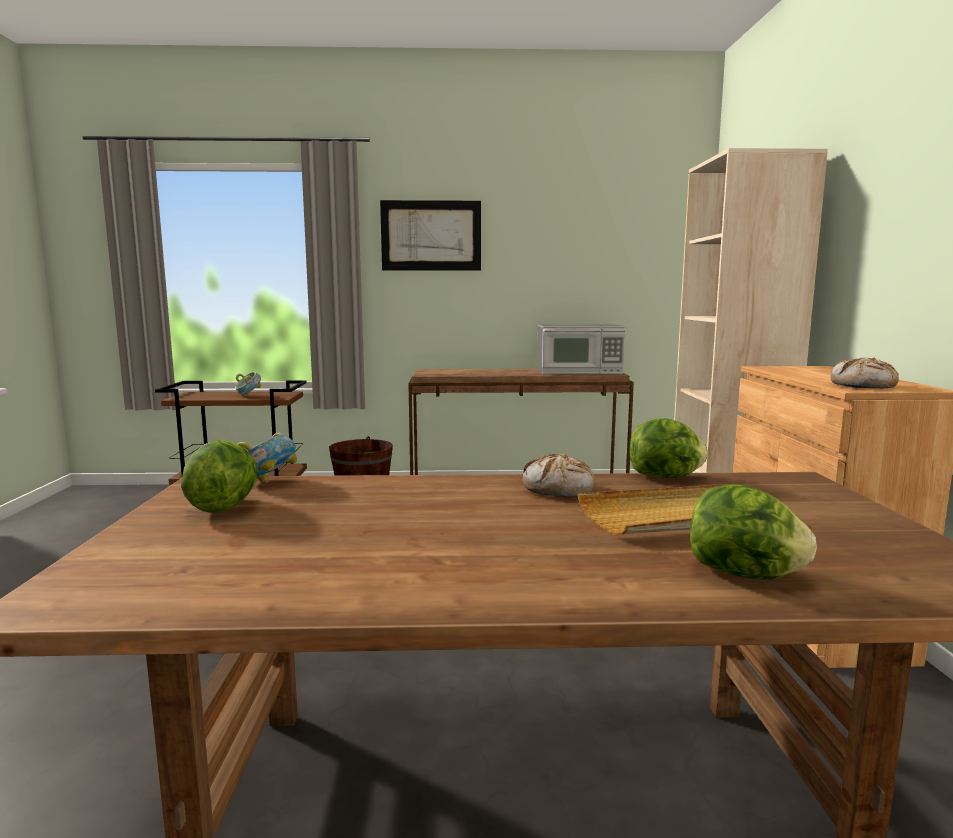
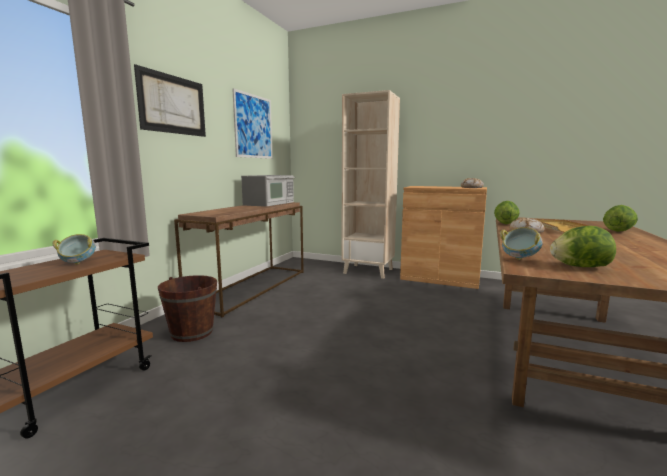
camera: 65 degrees left, 0 degrees up
none -> picture [232,88,273,159]

